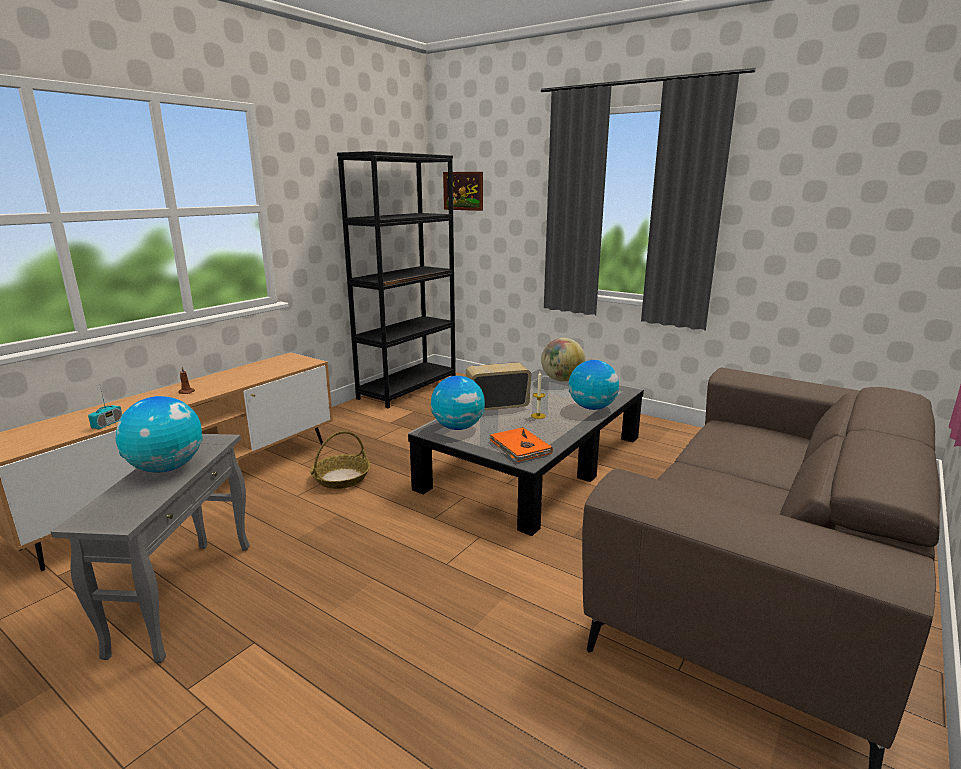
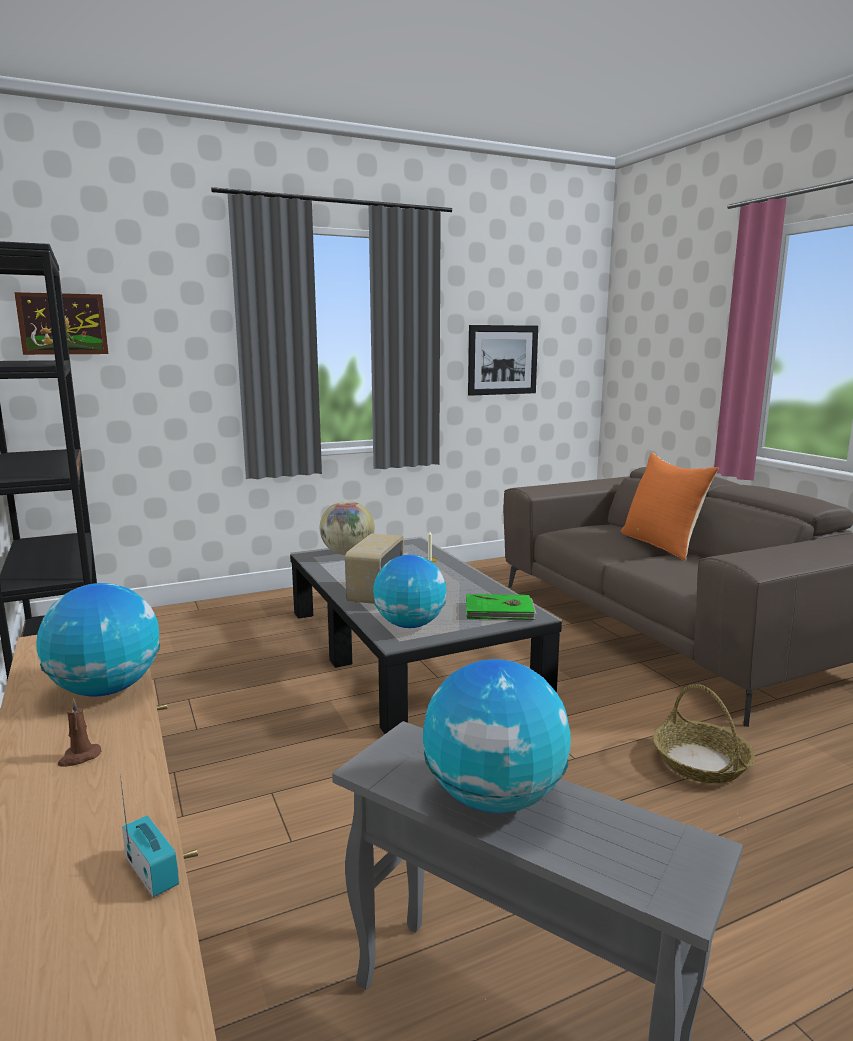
camera: 60 degrees left, 5 degrees down
basket [310,431,370,489] -> basket moved to [653,684,755,783]
orange book [489,427,553,462] -> green book [466,594,537,620]
globe [569,360,619,410] -> globe moved to [36,583,160,696]
none -> picture [468,325,538,396]
none -> orange pillow [621,453,719,561]

